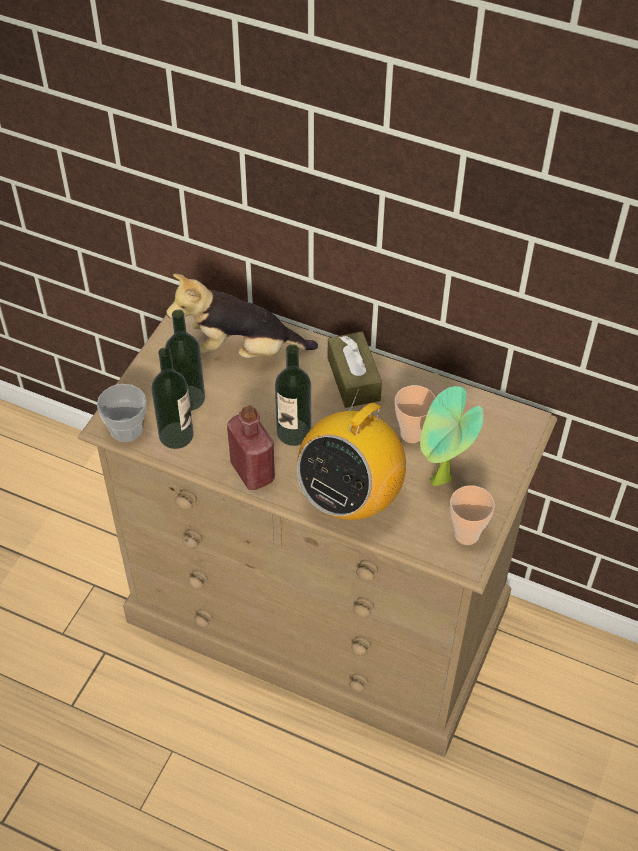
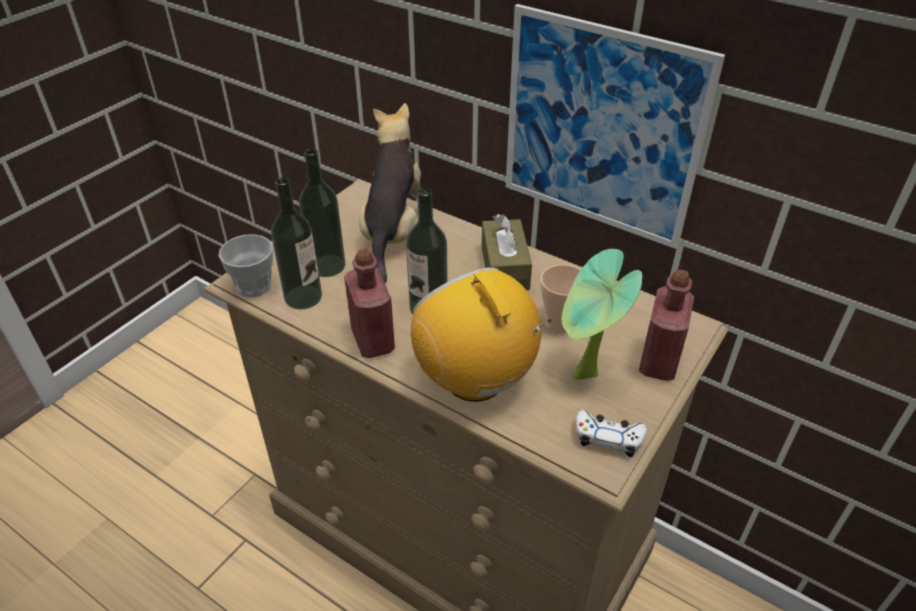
camera: 10 degrees right, 10 degrees down
plush toy [166,274,318,358] -> plush toy turned 90 degrees clockwise [359,103,421,283]
radio [297,388,406,520] -> radio turned 105 degrees clockwise [411,267,551,402]
cup [450,485,495,545] -> white game controller [575,410,648,457]
none -> picture [506,4,725,249]
none -> red bottle [639,269,694,381]

